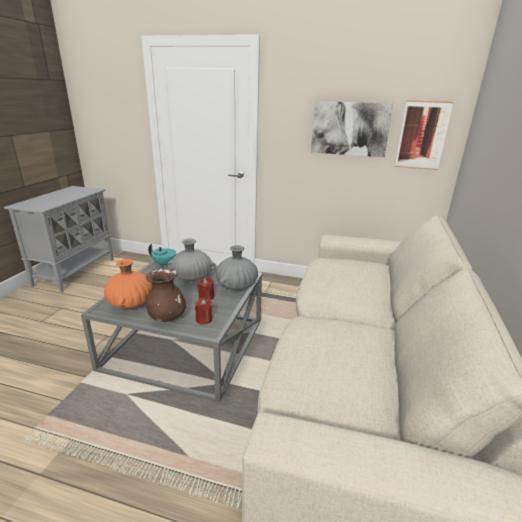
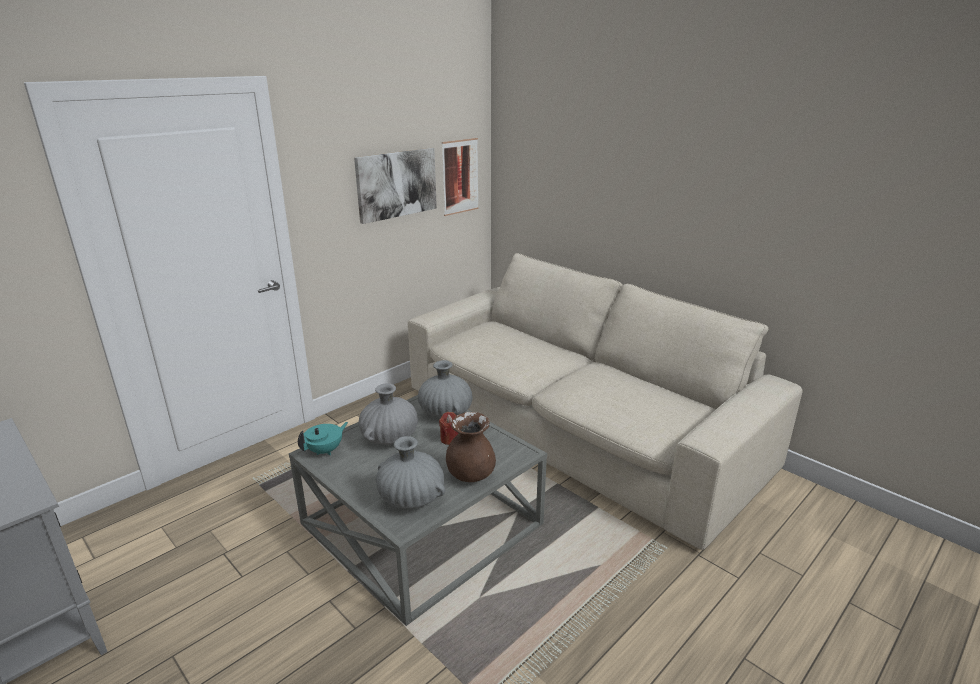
camera: 60 degrees left, 0 degrees up
orange vase [104,259,153,309] -> grey vase [376,436,445,509]
red candle [195,298,212,324] -> none

